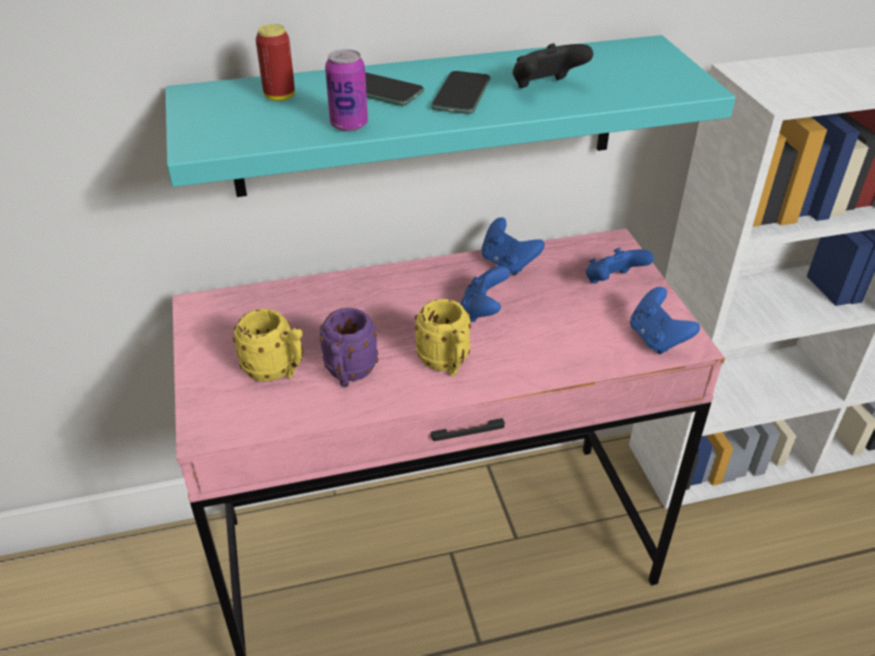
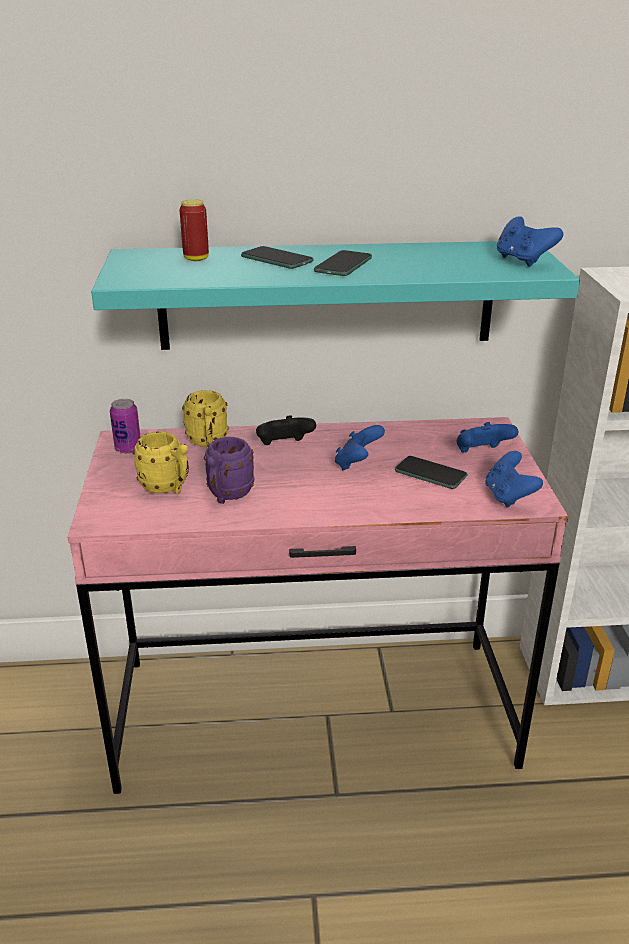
camera: 10 degrees right, 10 degrees down
can [325,49,368,132] -> can moved to [110,399,141,453]
yellow mug [415,299,471,376] -> yellow mug moved to [182,390,229,449]
blue game controller [481,217,545,276] -> blue game controller moved to [497,216,563,267]
black game controller [513,43,593,88] -> black game controller moved to [256,415,316,445]
none -> phone [395,456,467,489]

